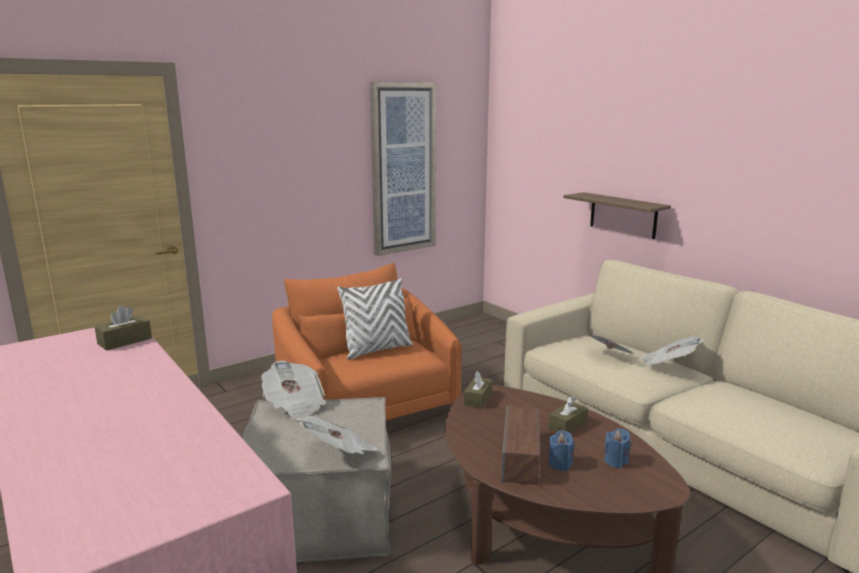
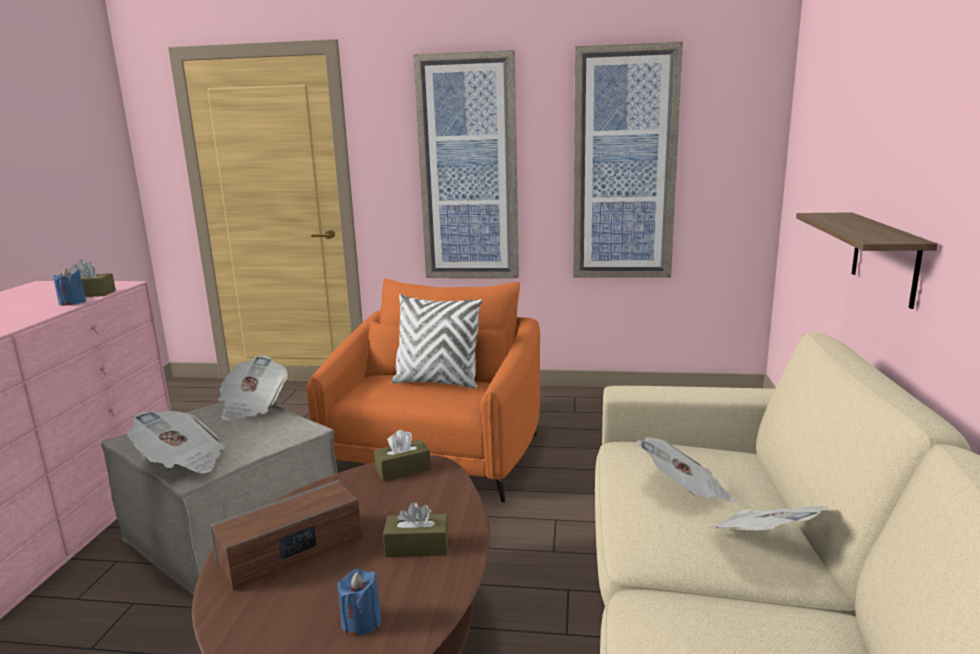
camera: 45 degrees right, 0 degrees up
blue candle [549,430,574,471] -> blue candle moved to [53,268,86,306]
none -> picture [413,50,519,278]

